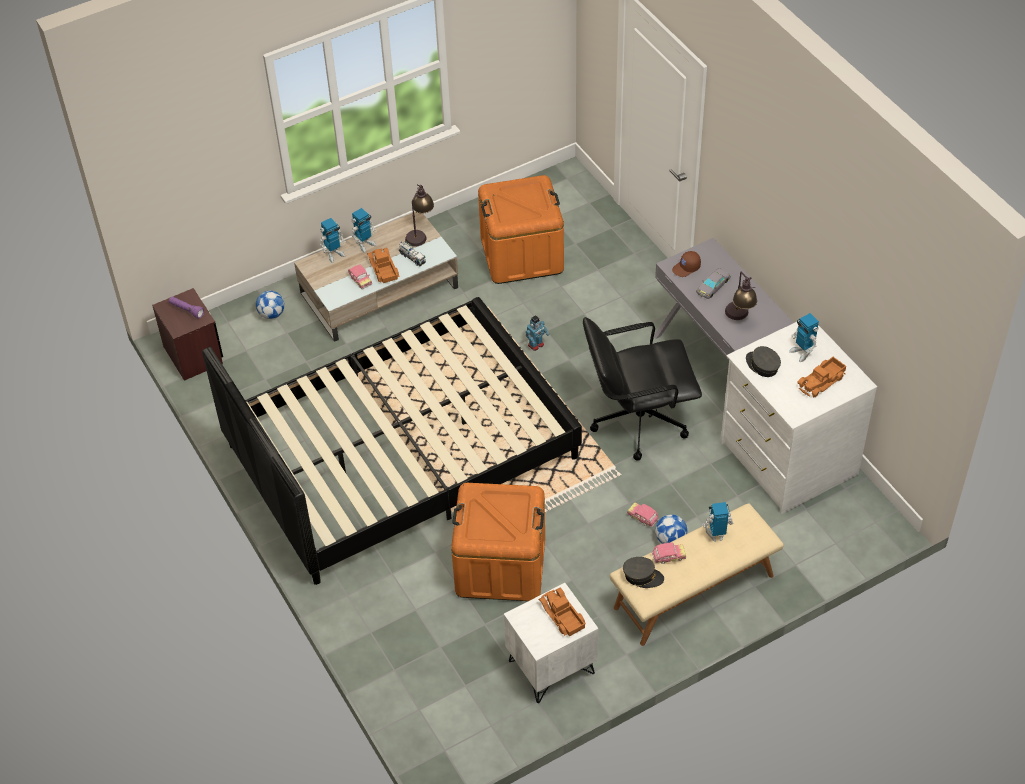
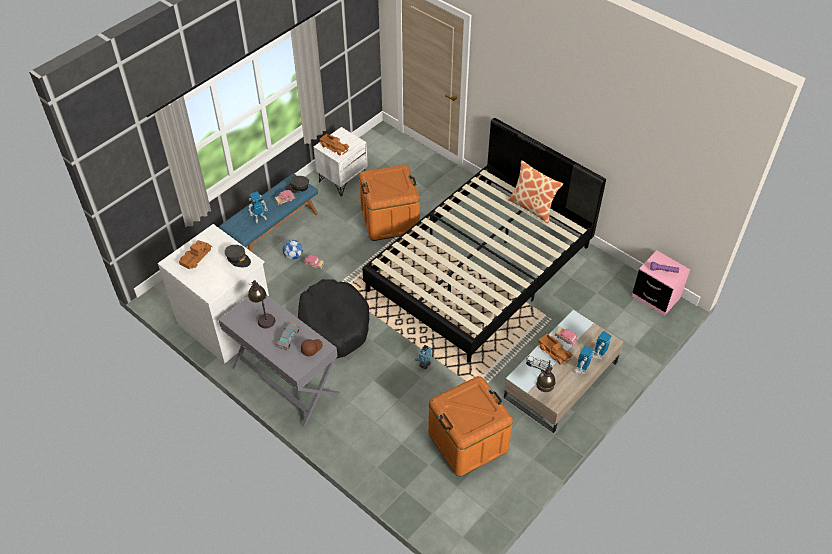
camera: 160 degrees right, 0 degrees up
brown nightstand [152,288,223,381] -> pink nightstand [632,250,690,316]
football [256,291,285,319] -> none
black office chair [583,317,702,461] -> black dog bed [298,279,369,358]
beige bench [610,503,784,646] -> blue bench [219,174,318,252]
toy robot [789,313,819,362] -> none
none -> pillow [508,160,563,224]

